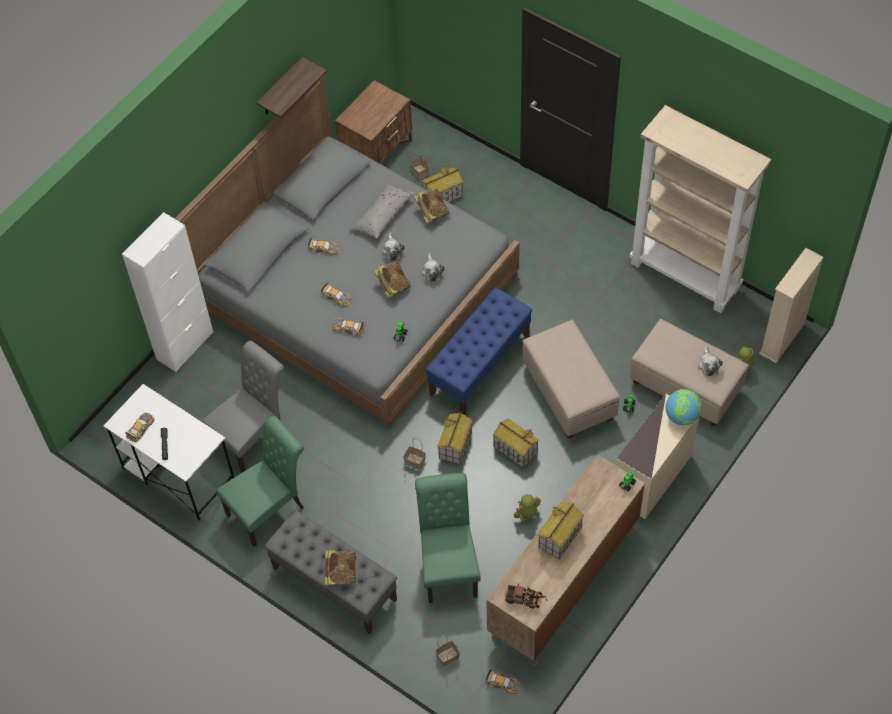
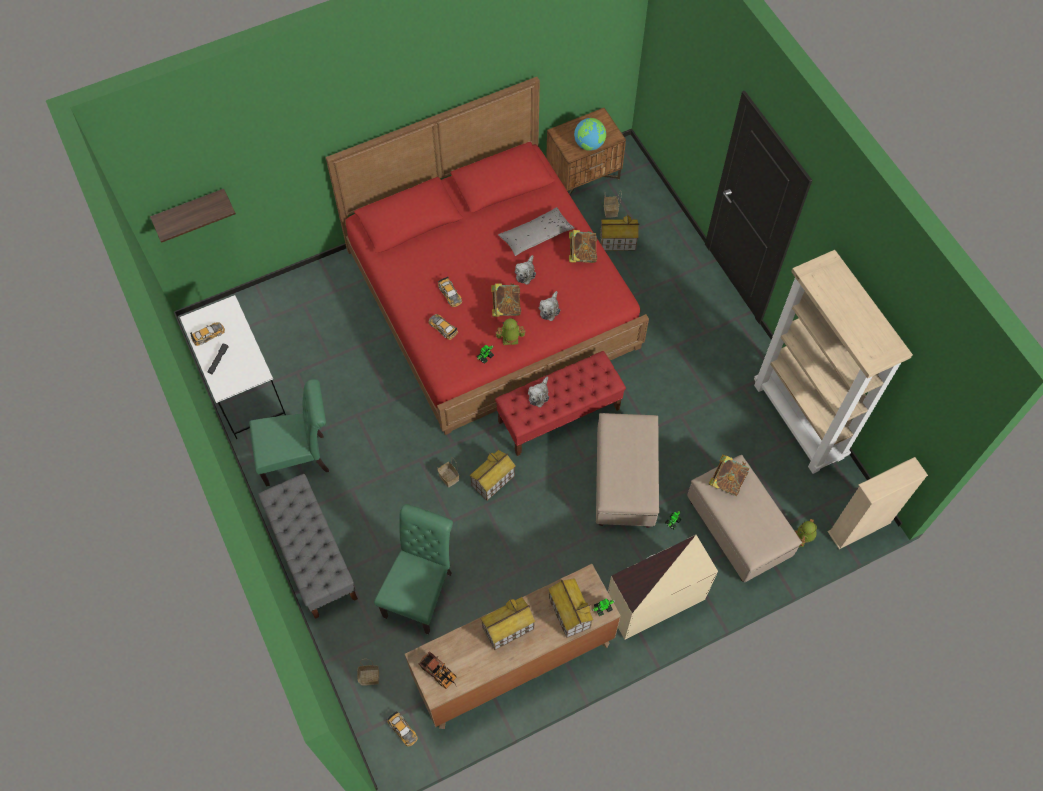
camera: 25 degrees right, 5 degrees up
white cabinet [122,212,213,372] -> none
grey bed [175,75,520,428] -> red bed [326,77,649,435]
grey chair [201,341,284,472] -> none
shelf [256,57,327,118] -> shelf moved to [150,189,236,243]
toy car [308,237,340,255] -> none
book [324,548,356,585] -> book moved to [709,455,749,496]
blue bench [425,288,533,415] -> red bench [495,351,626,456]
toy house [493,419,539,468] -> toy house moved to [549,578,593,638]
toy robot [514,494,541,522] -> toy robot moved to [496,318,525,345]
globe [665,389,702,426] -> globe moved to [574,118,606,151]
plush toy [698,346,723,376] -> plush toy moved to [528,377,549,408]

